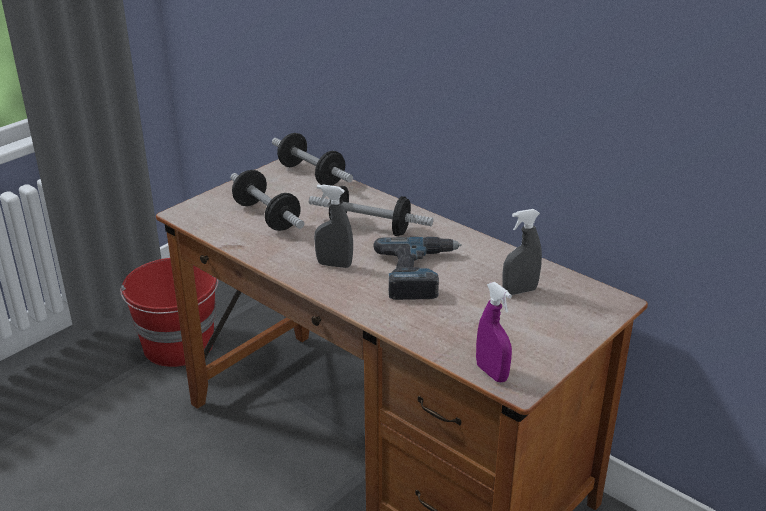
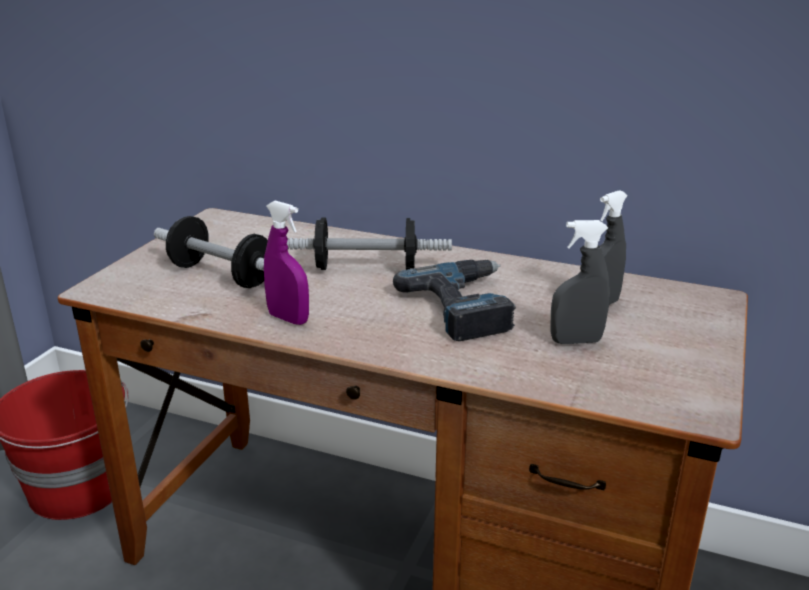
camera: 20 degrees left, 5 degrees down
dumbbell [272,133,353,185] -> none
grey spray bottle [314,184,353,268] -> grey spray bottle moved to [550,220,610,344]
purple spray bottle [476,282,512,382] -> purple spray bottle moved to [264,201,309,325]

